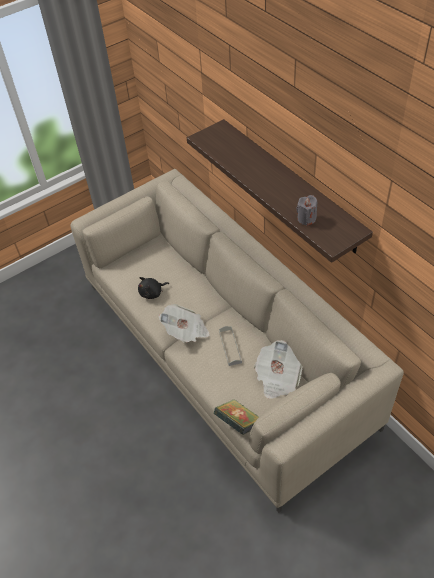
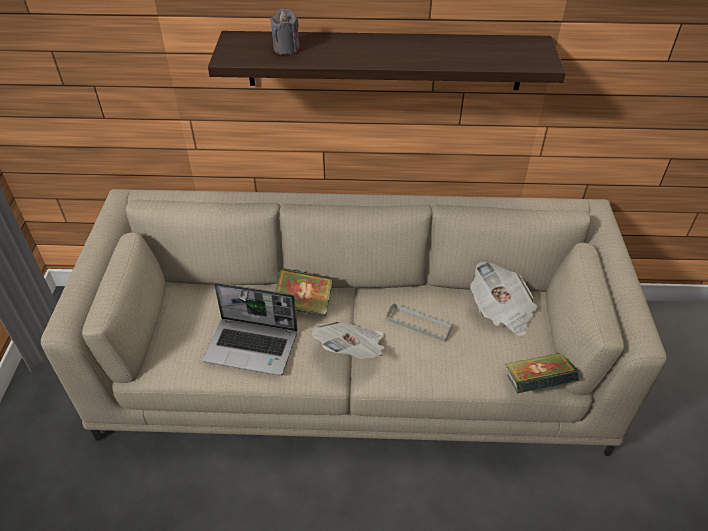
camera: 55 degrees left, 5 degrees down
black plush toy [138,277,169,299] -> laptop [203,283,298,375]
grey candle [297,195,317,226] -> grey candle moved to [270,8,300,55]
none -> book [275,268,333,316]

